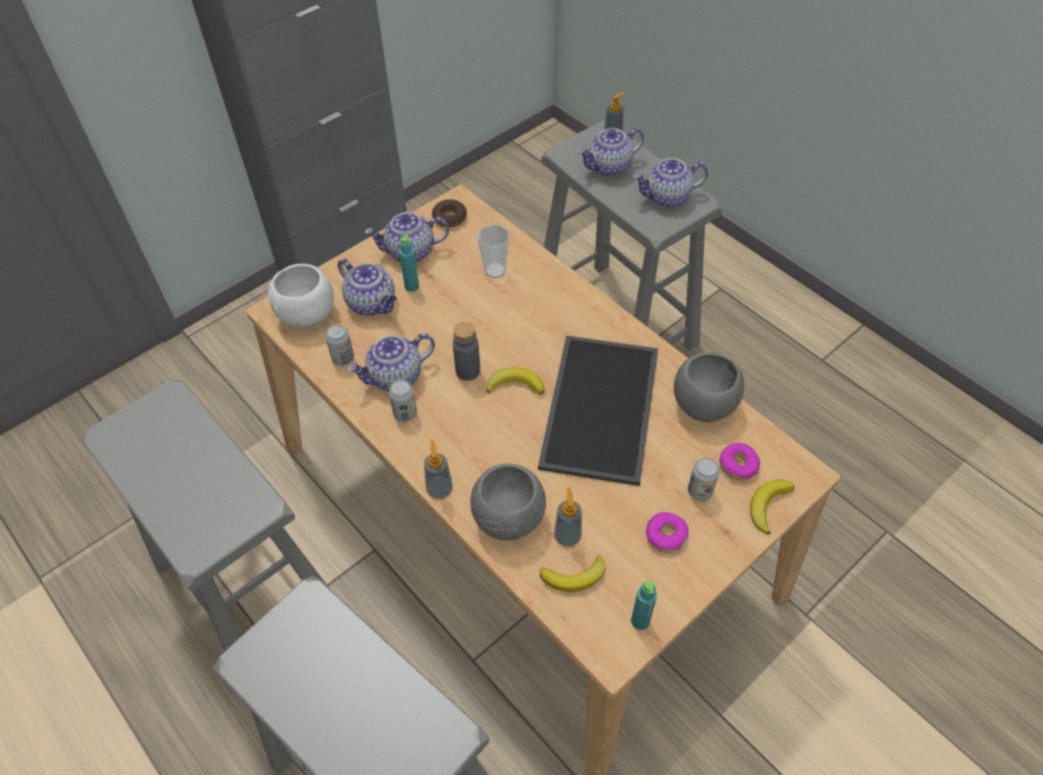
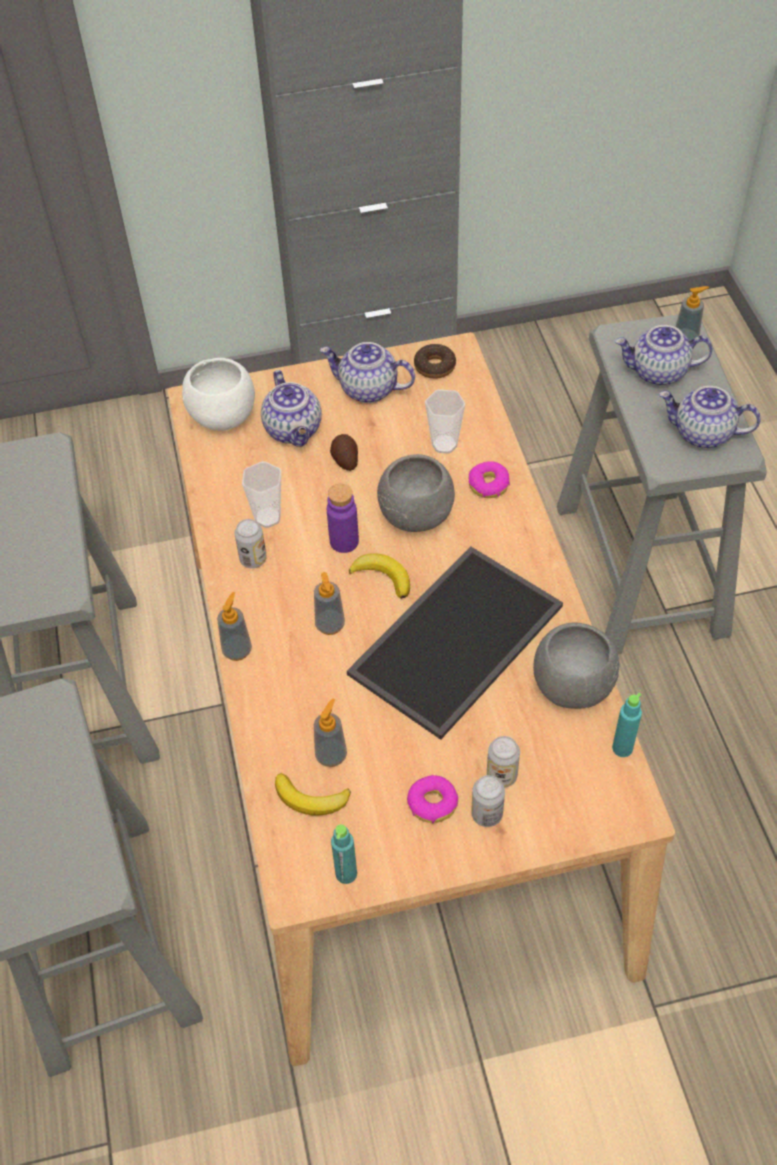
camera: 30 degrees right, 0 degrees up
can [325,324,354,366] -> can moved to [471,775,505,827]
teapot [347,333,435,391] -> cup [242,462,281,528]
turquoise bottle [399,234,419,292] -> turquoise bottle moved to [612,693,642,757]
grey bottle [453,322,480,381] -> purple bottle [327,484,359,553]
grey bowl [471,464,546,541] -> grey bowl moved to [377,454,455,532]
donut [719,443,760,480] -> donut moved to [469,461,510,498]
banana [750,479,795,535] -> none
none -> soap dispenser [314,572,345,635]
none -> potato [330,434,358,471]

